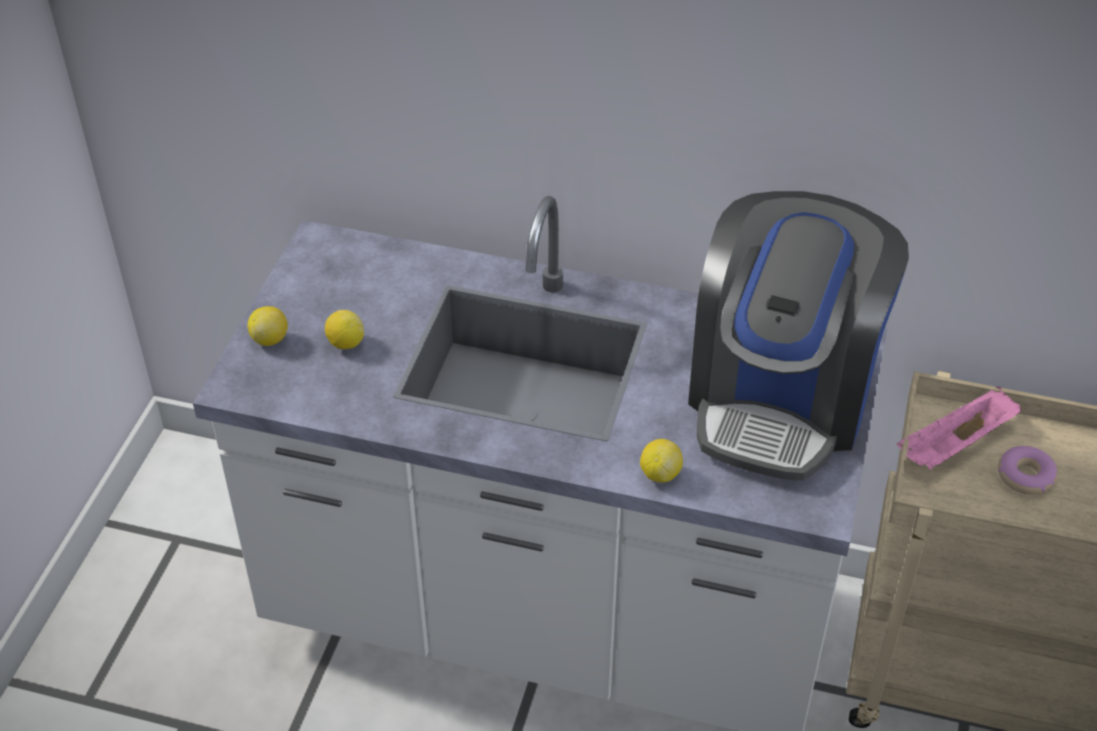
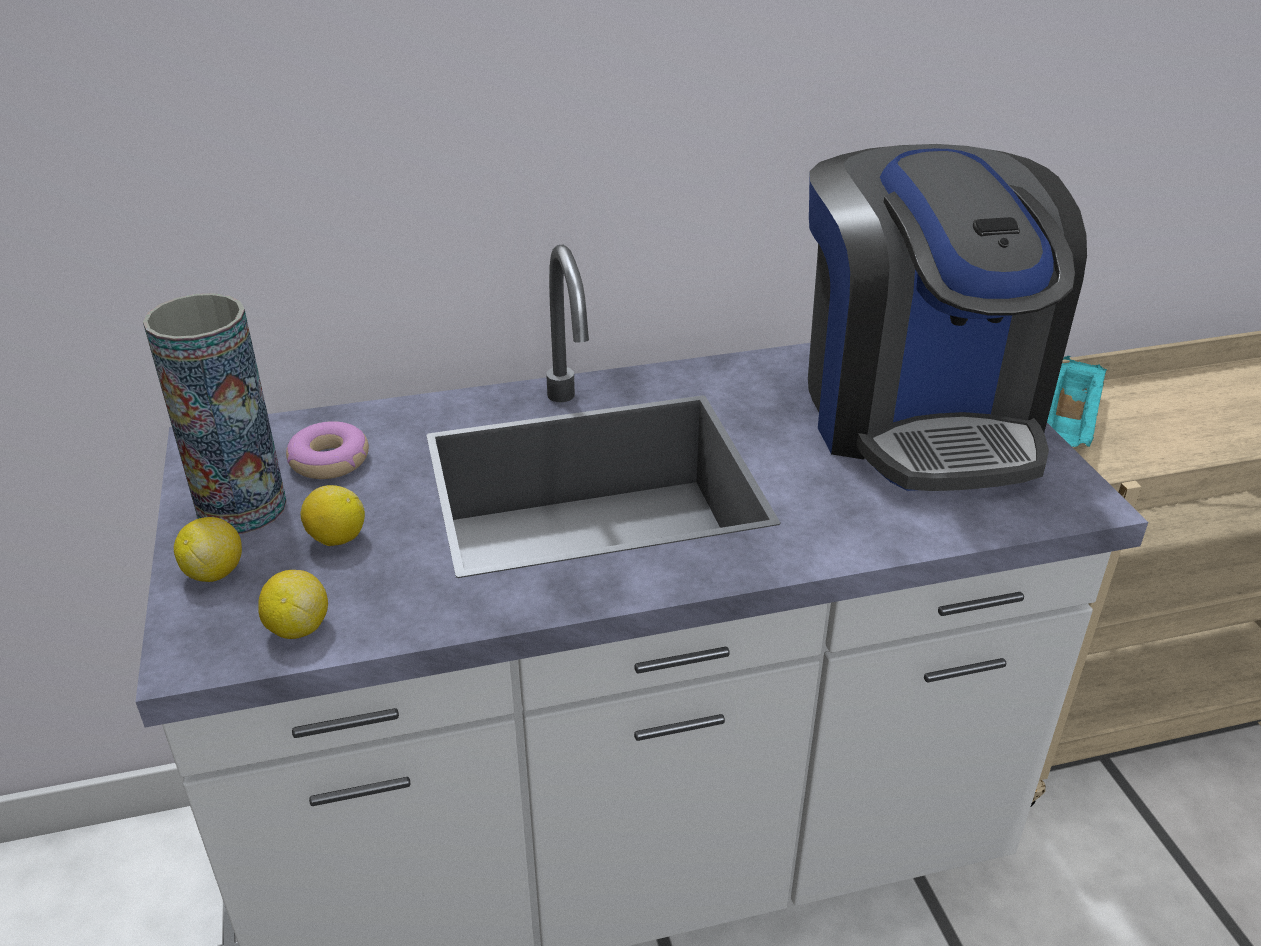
camera: 30 degrees left, 10 degrees down
lemon [640,439,683,483] -> lemon moved to [258,570,328,639]
pink tray [897,386,1021,470] -> turquoise tray [1047,356,1107,447]
donut [998,446,1058,495] -> donut moved to [286,421,369,479]
none -> vase [143,293,287,534]

